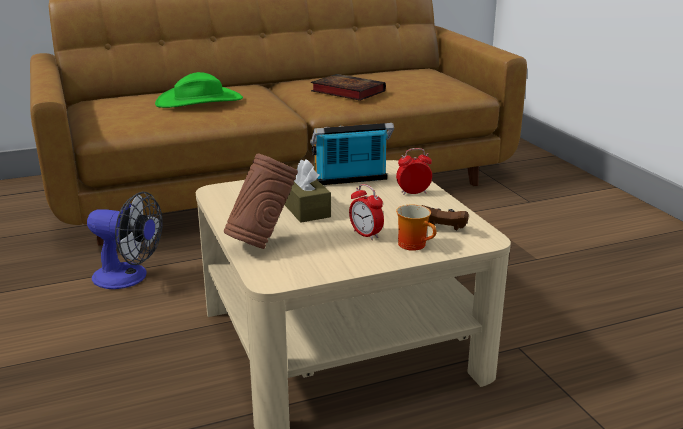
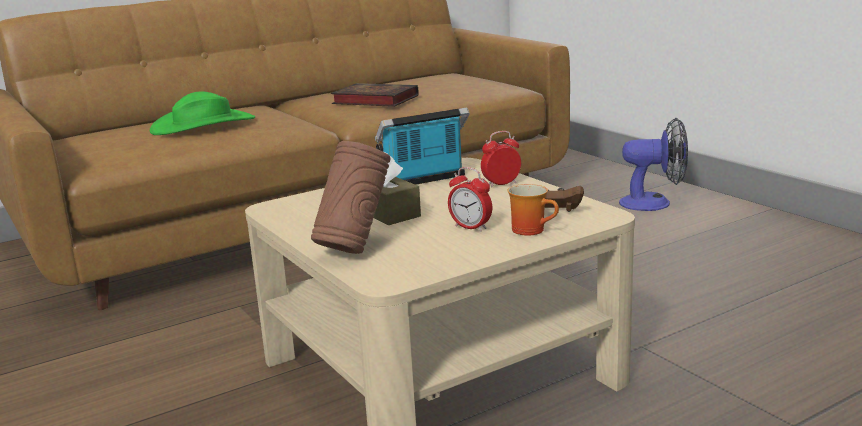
camera: 10 degrees left, 5 degrees down
fan [87,192,163,289] -> fan moved to [619,118,688,211]

